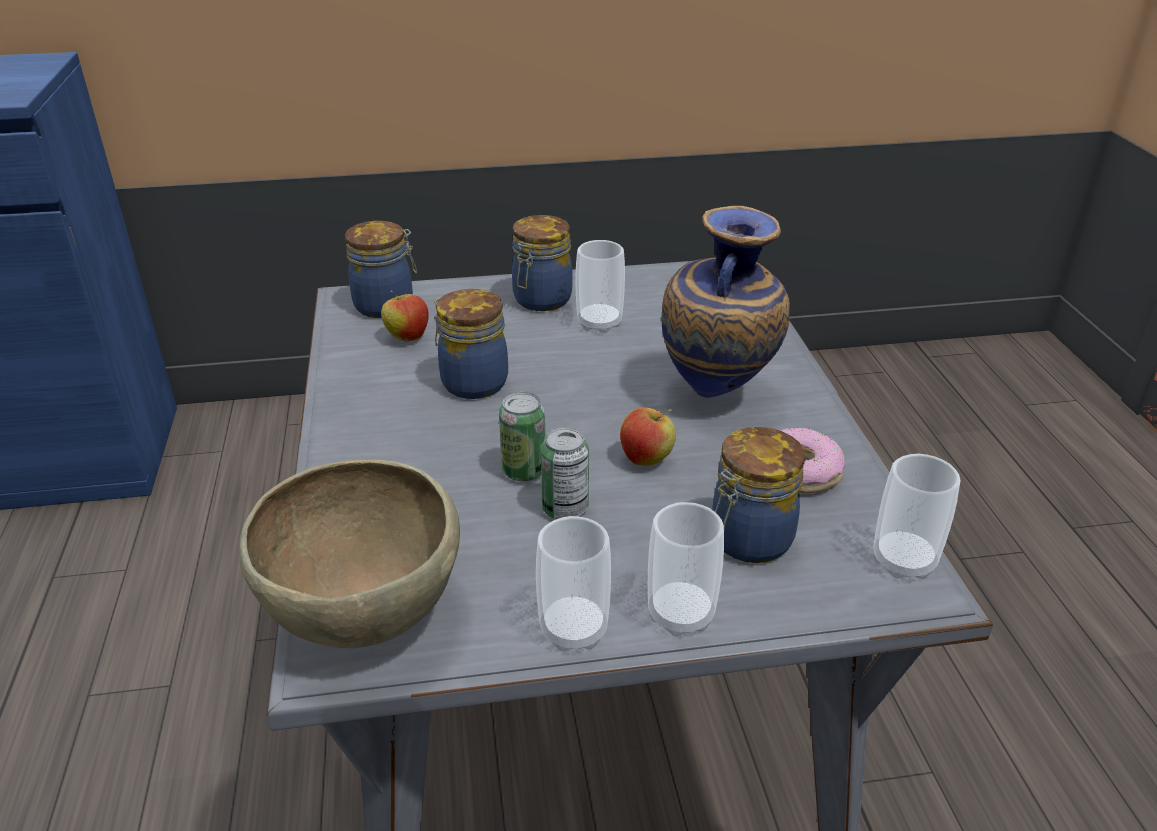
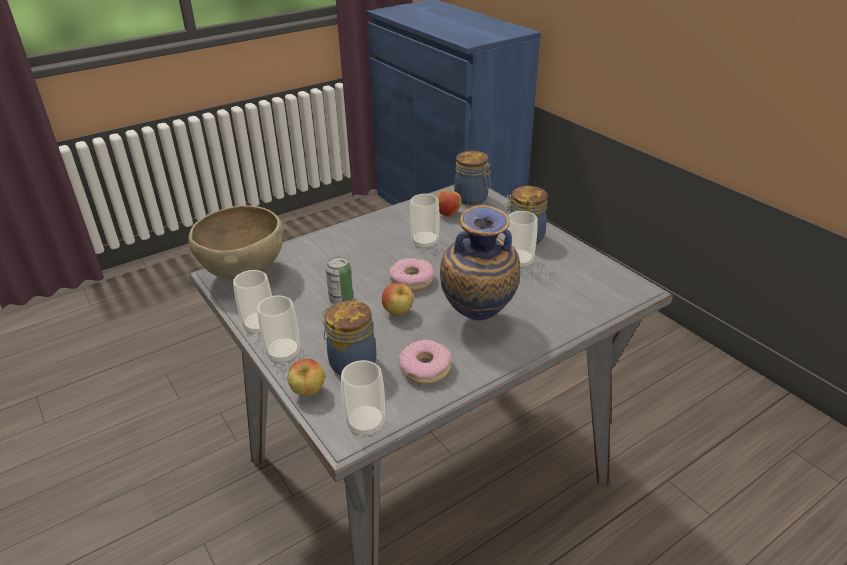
camera: 65 degrees right, 0 degrees up
jar [434,289,508,399] -> cup [410,194,440,249]
can [499,392,545,481] -> none
none -> apple [288,359,325,396]
none -> donut [389,258,434,291]

